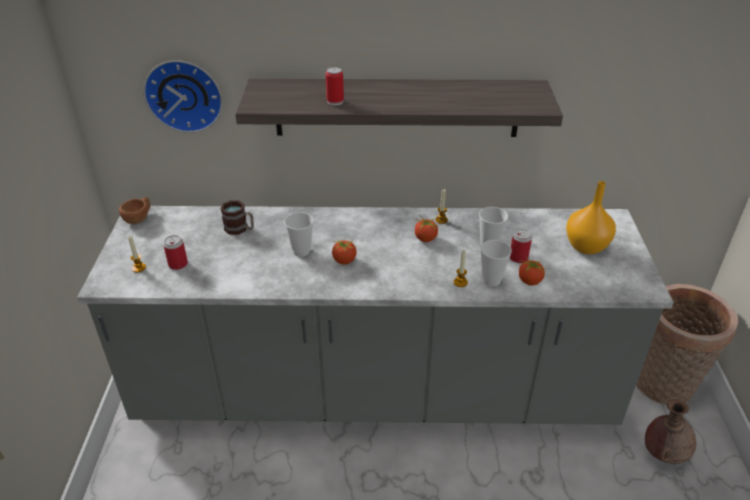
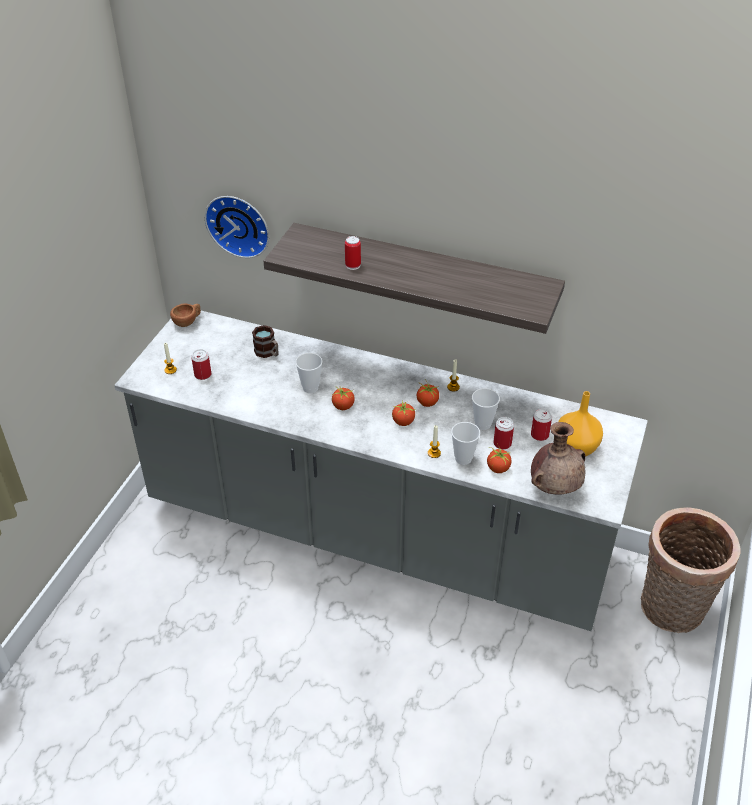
camera: 20 degrees right, 5 degrees up
brown vase [645,399,696,464] -> brown vase moved to [531,422,586,495]
none -> tomato [392,400,415,426]
none -> can [531,409,552,441]

